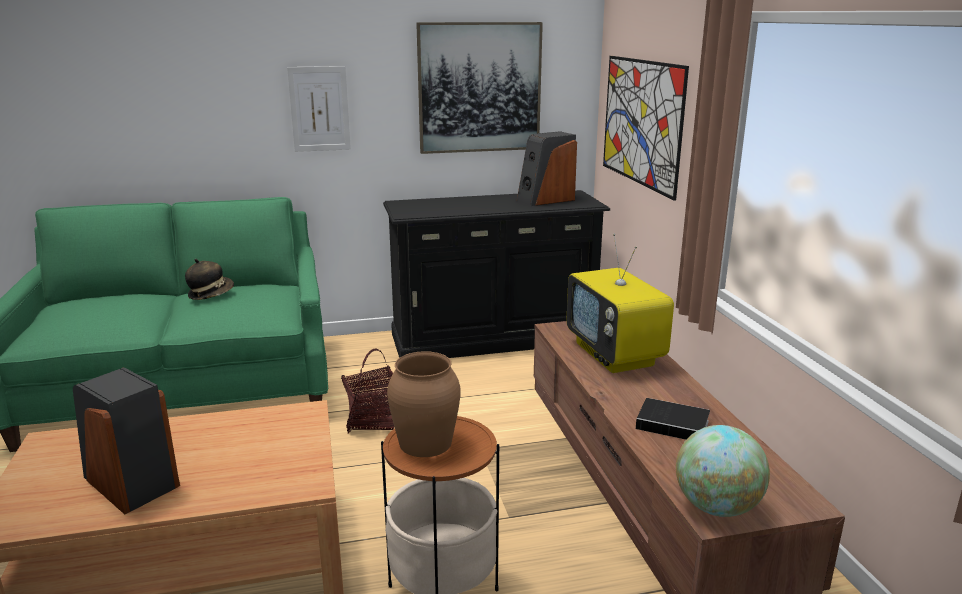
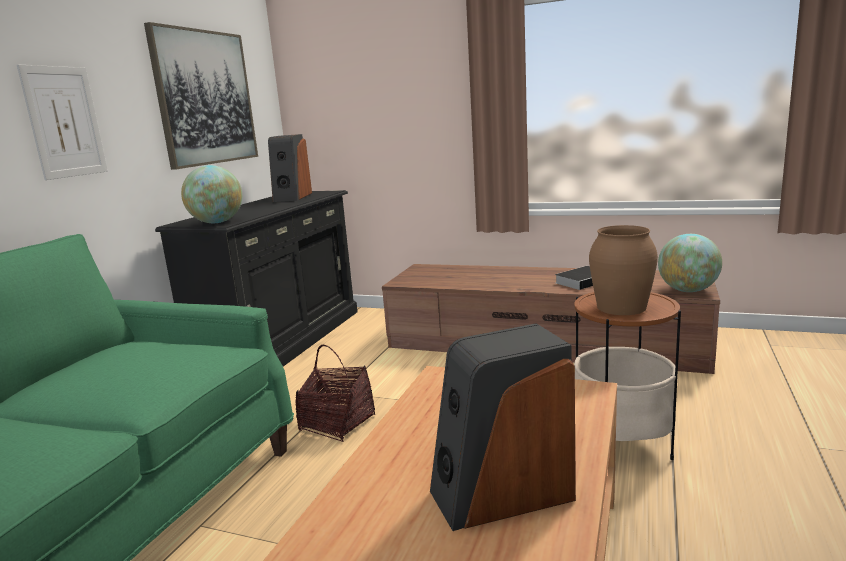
camera: 55 degrees left, 5 degrees down
hat [185,259,234,300] -> none
television [566,234,674,373] -> none
picture [603,56,689,200] -> none
none -> globe [181,165,242,223]

